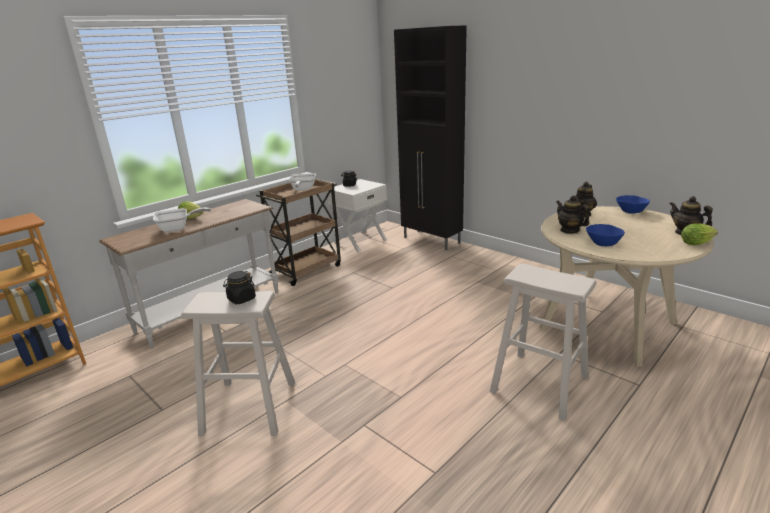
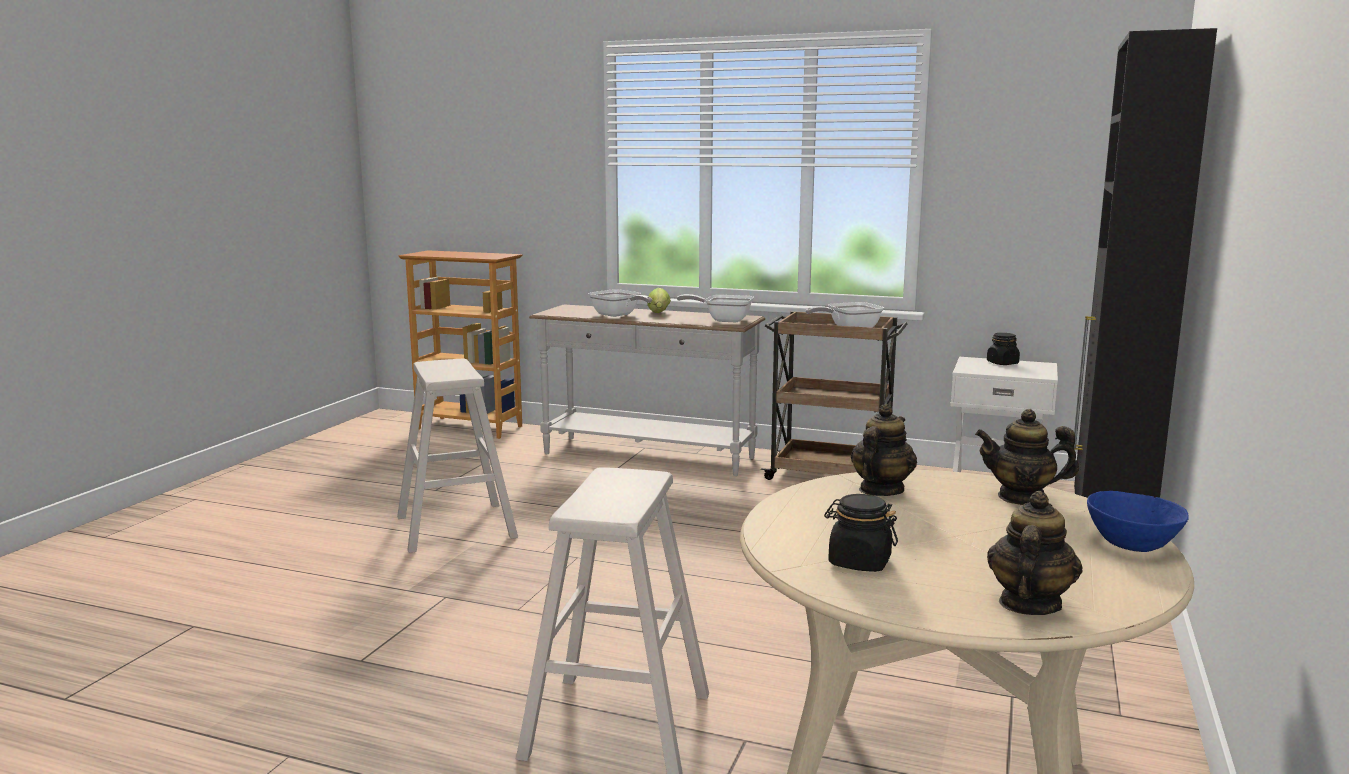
camera: 65 degrees right, 10 degrees down
black jar [223,271,256,304] -> black jar moved to [824,494,898,572]
blue bowl [586,224,625,246] -> none
lettuce [681,223,718,245] -> none
none -> frying pan [677,294,754,322]

